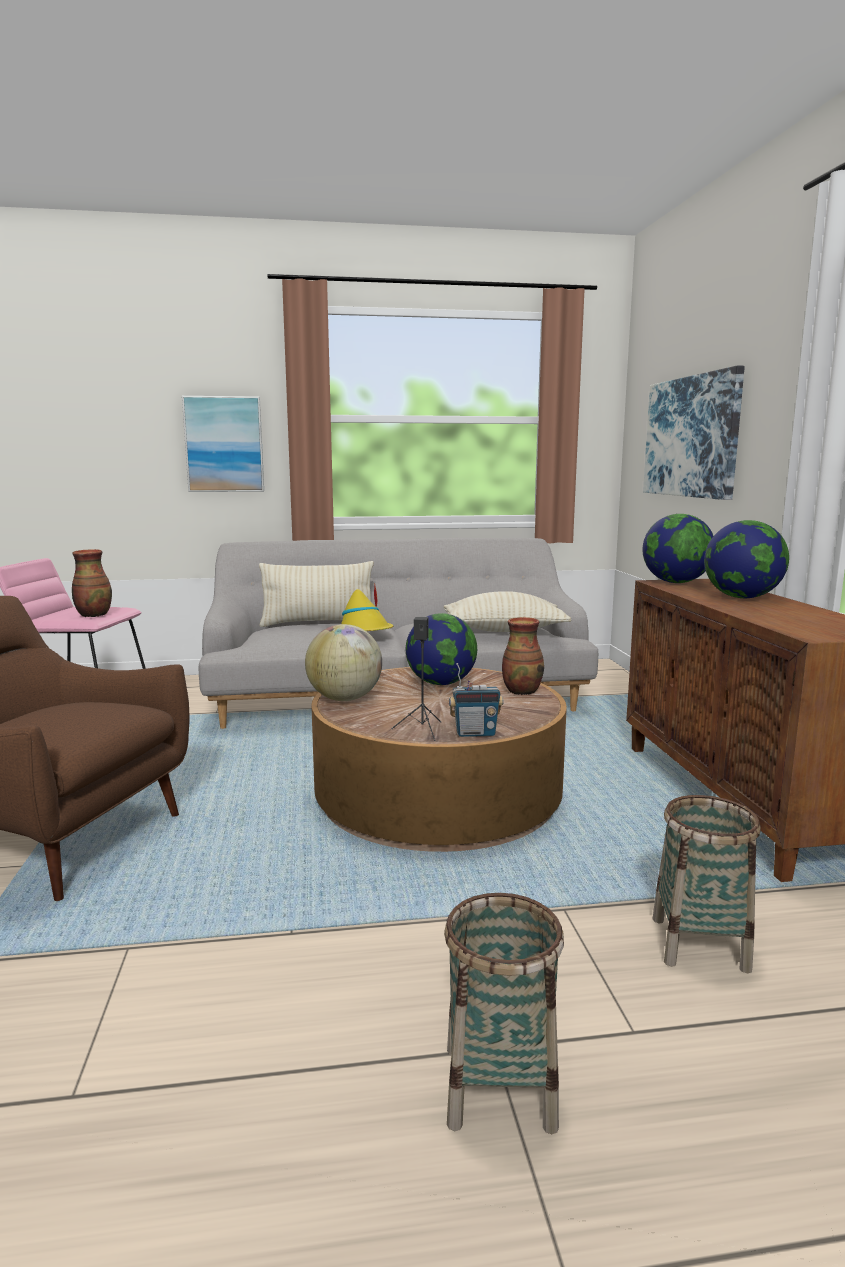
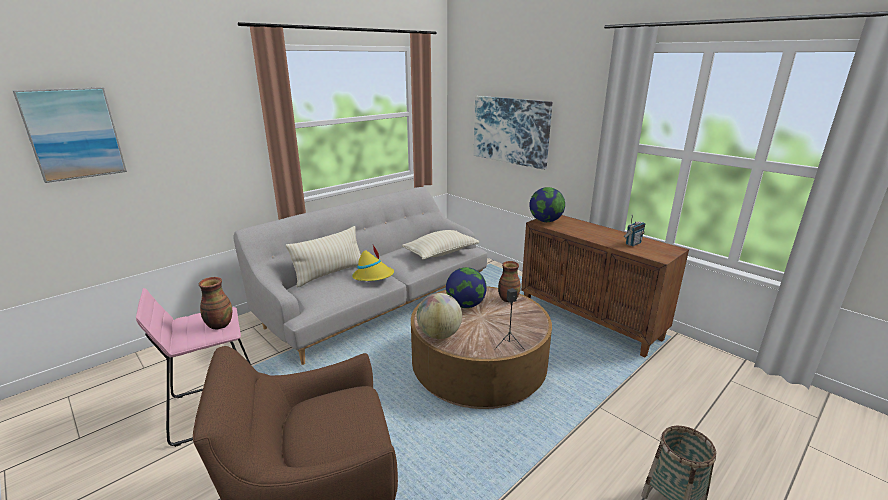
camera: 35 degrees left, 10 degrees up
picture [182,396,264,492] -> picture moved to [12,87,127,183]
radio [449,663,504,737] -> radio moved to [624,214,645,246]
basket [652,795,761,973] -> none
globe [704,520,789,598] -> none

